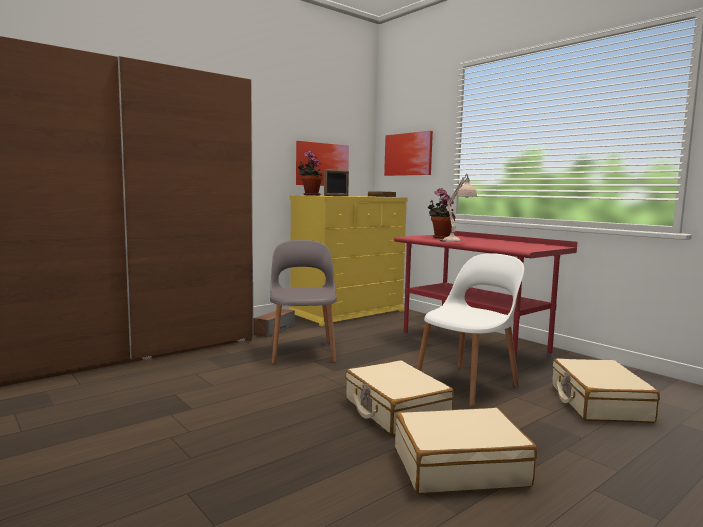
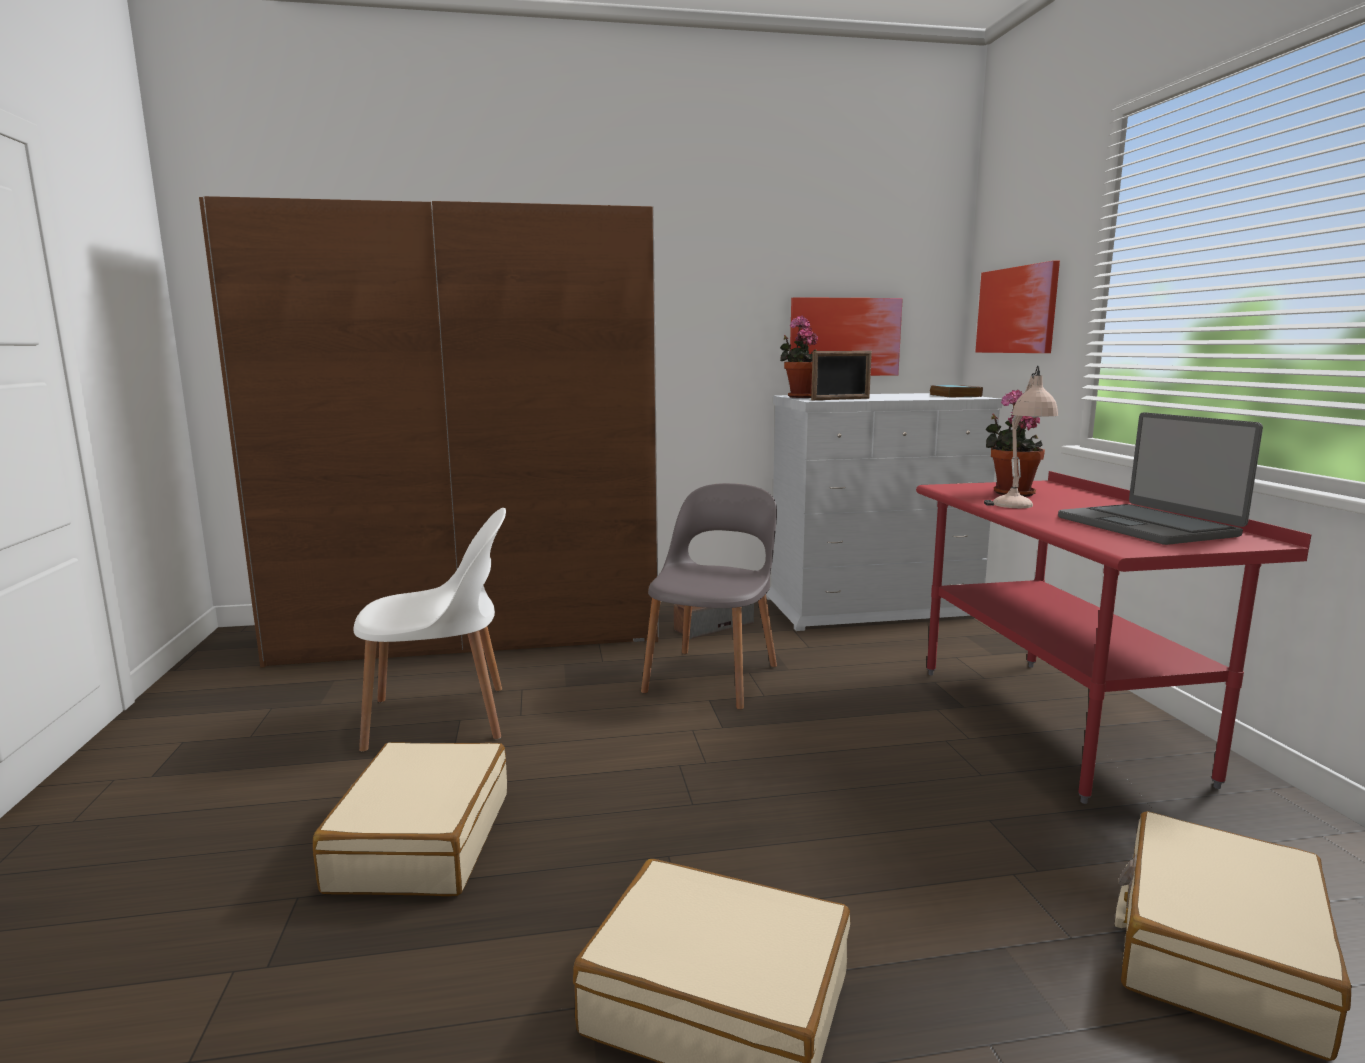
camera: 30 degrees right, 5 degrees up
yellow dresser [288,195,408,327] -> white dresser [766,393,1002,631]
beige suitcase [346,360,454,436] -> beige suitcase moved to [313,742,507,896]
white chair [416,253,524,406] -> white chair moved to [353,508,506,752]
none -> laptop [1058,412,1263,545]

